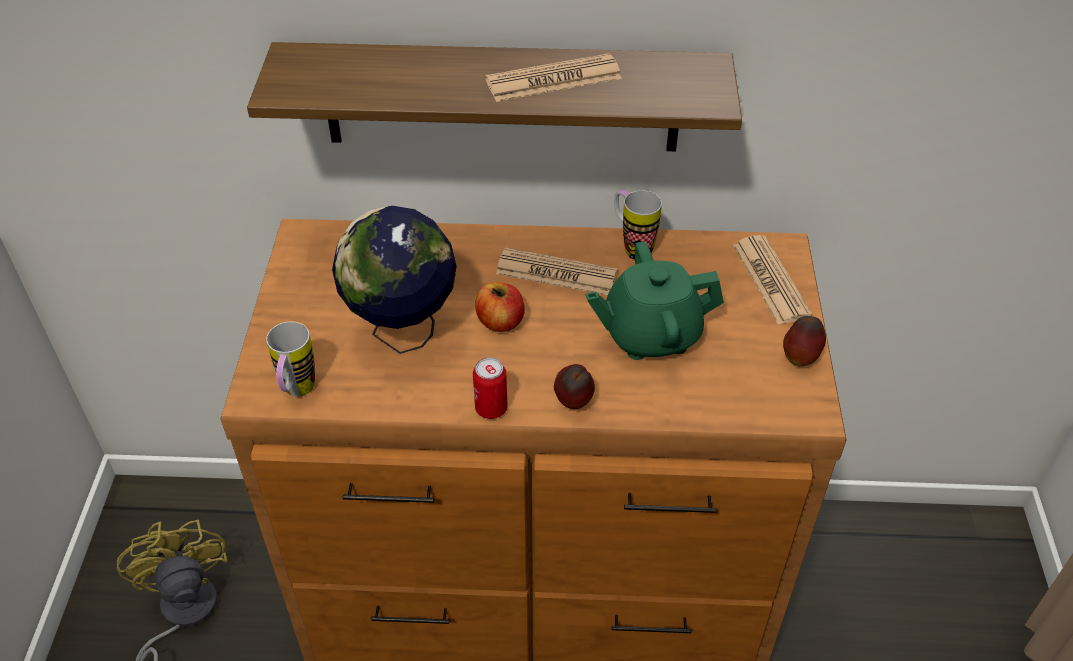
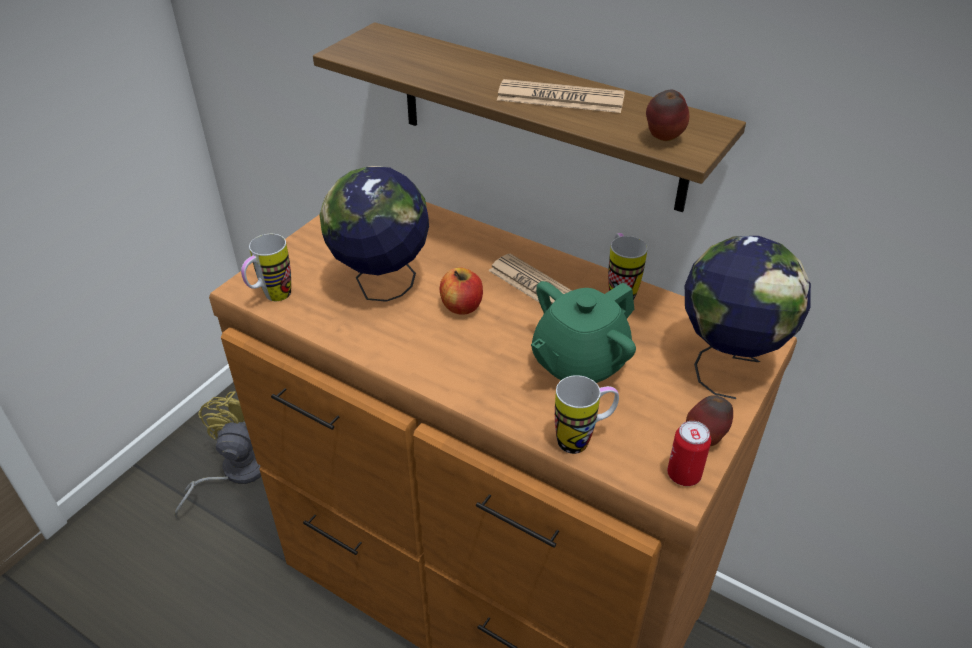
camera: 30 degrees right, 5 degrees down
can [473,357,508,419] -> can moved to [667,421,711,486]
apple [554,364,595,409] -> apple moved to [646,90,689,141]
green teapot [586,242,724,360] -> green teapot turned 60 degrees counterclockwise [531,281,636,383]
newspaper [733,235,813,325] -> globe [685,236,811,399]
none -> mug [555,375,619,454]

